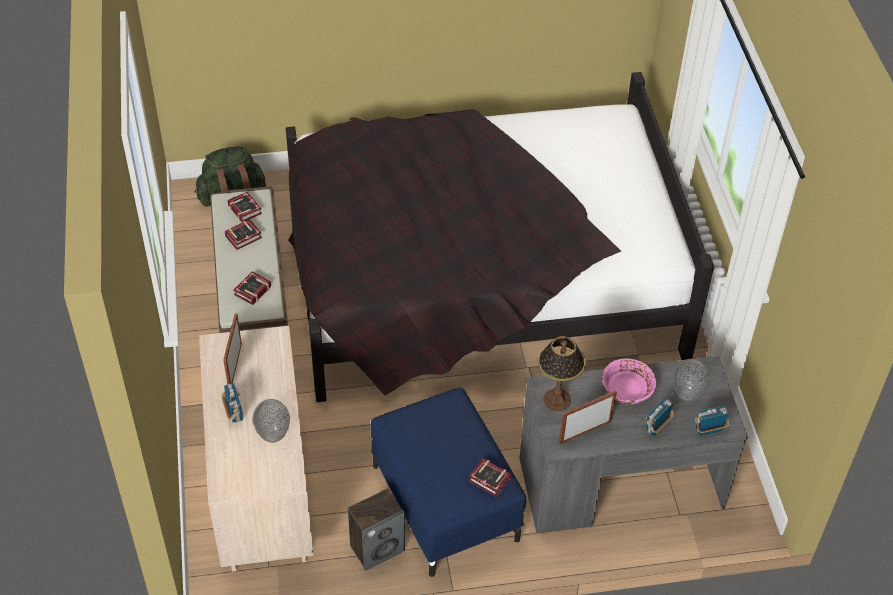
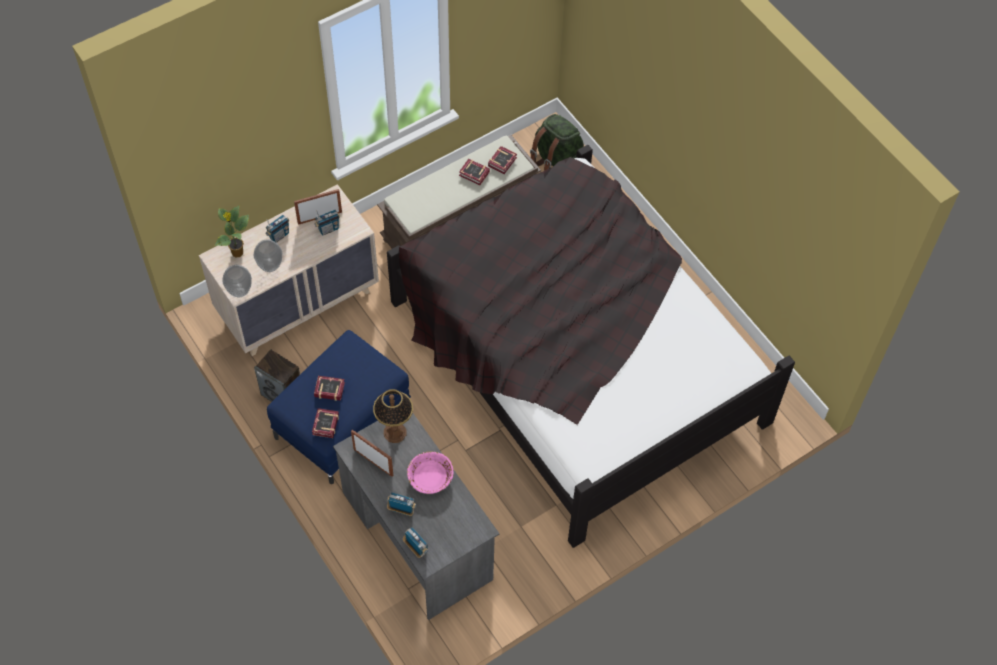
camera: 65 degrees right, 10 degrees up
book [233,271,271,305] -> book moved to [314,376,345,401]
vase [673,359,710,401] -> vase moved to [222,265,252,297]
none -> potted plant [214,206,249,257]
none -> radio [314,210,340,236]

